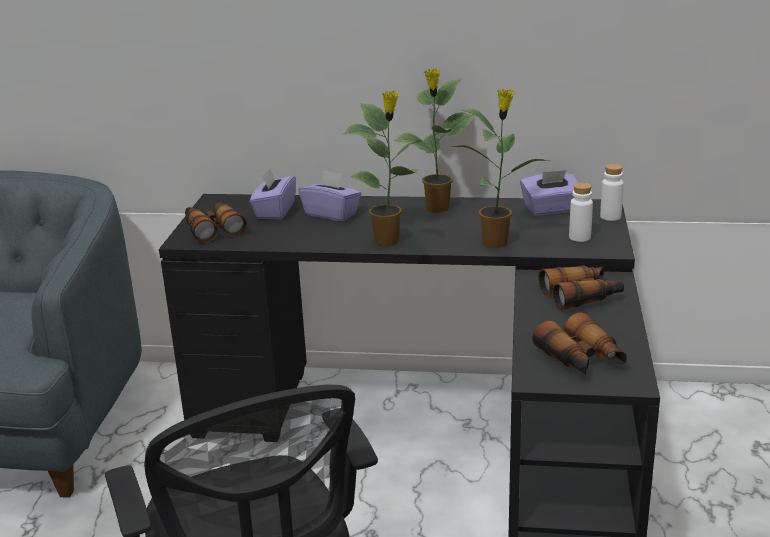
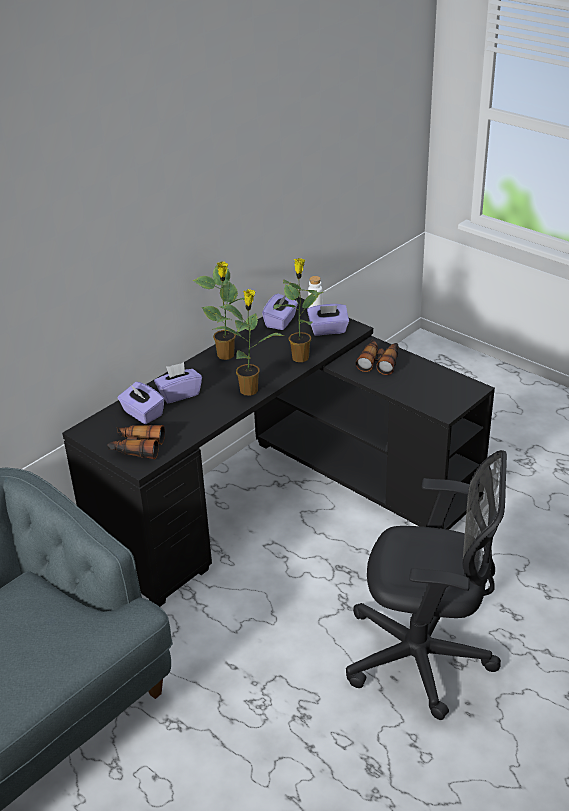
camera: 55 degrees left, 10 degrees up
binoculars [532,312,627,375] -> none
white bottle [569,182,593,242] -> purple tissue box [307,304,349,335]

